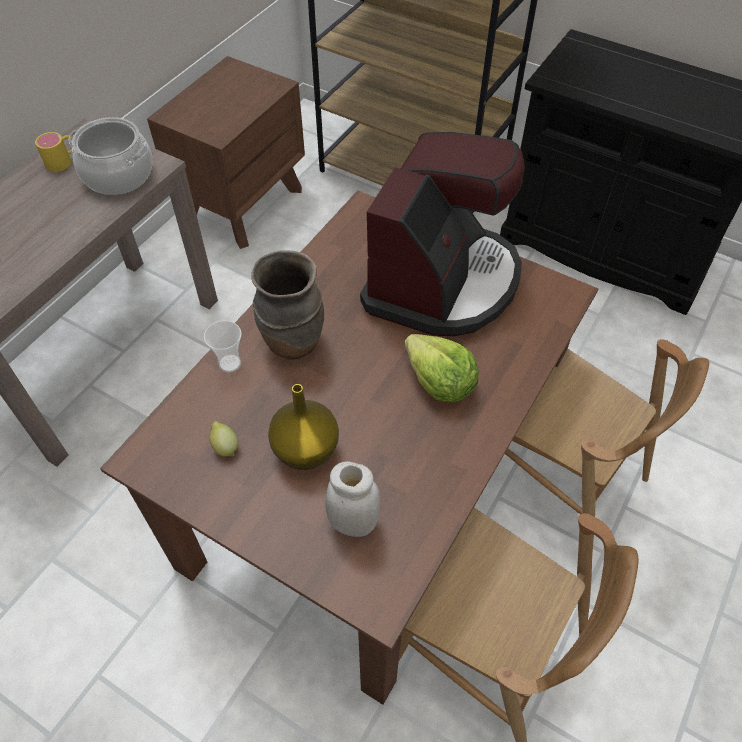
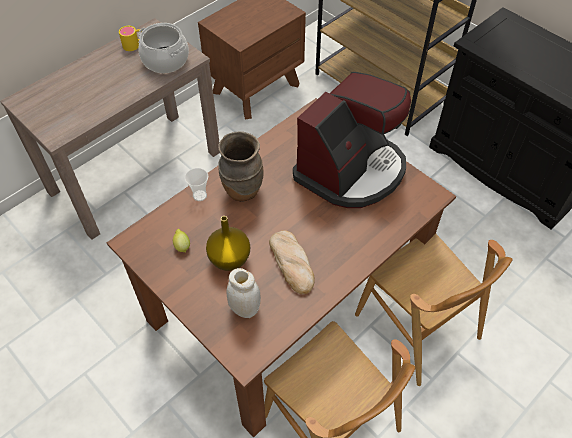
camera: 15 degrees right, 0 degrees up
lettuce [404,334,479,403] -> none
none -> bread [269,230,315,294]

